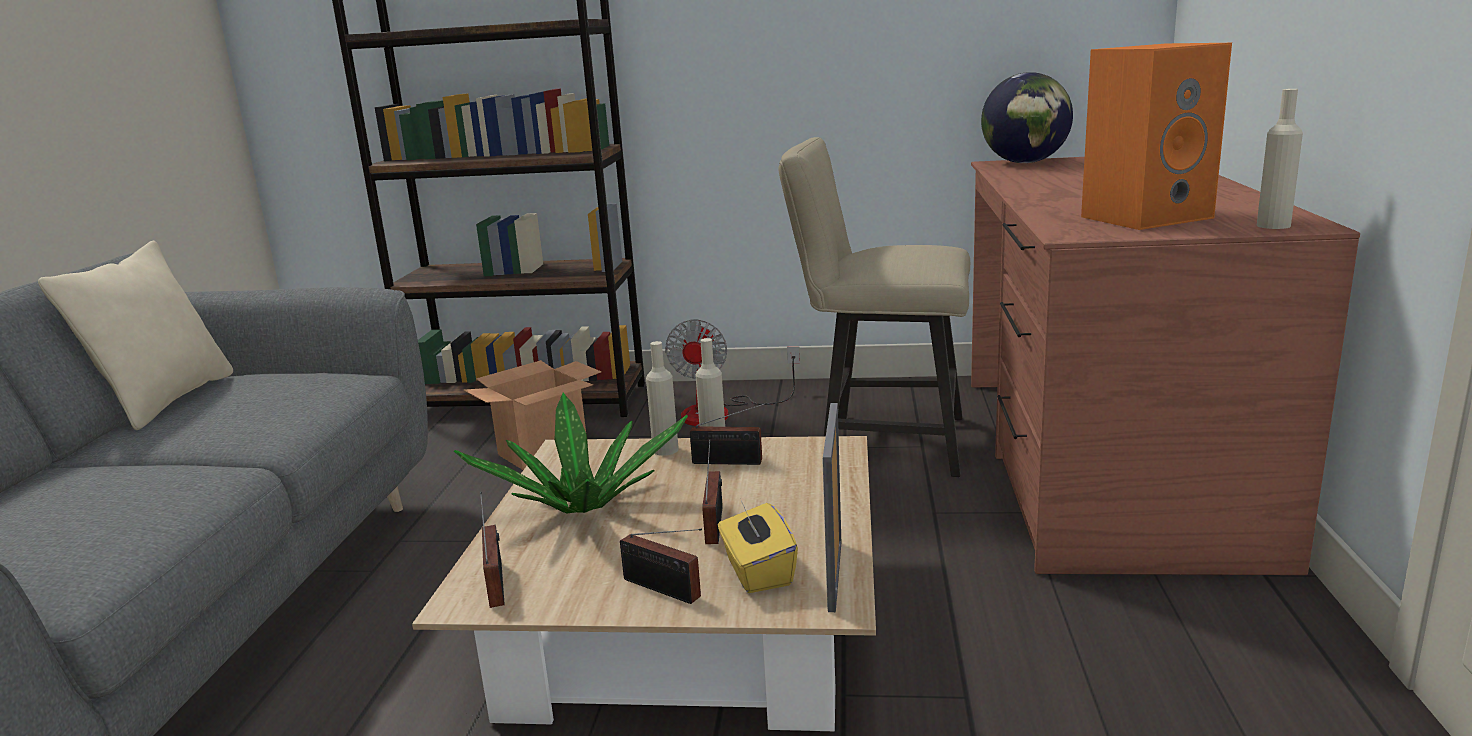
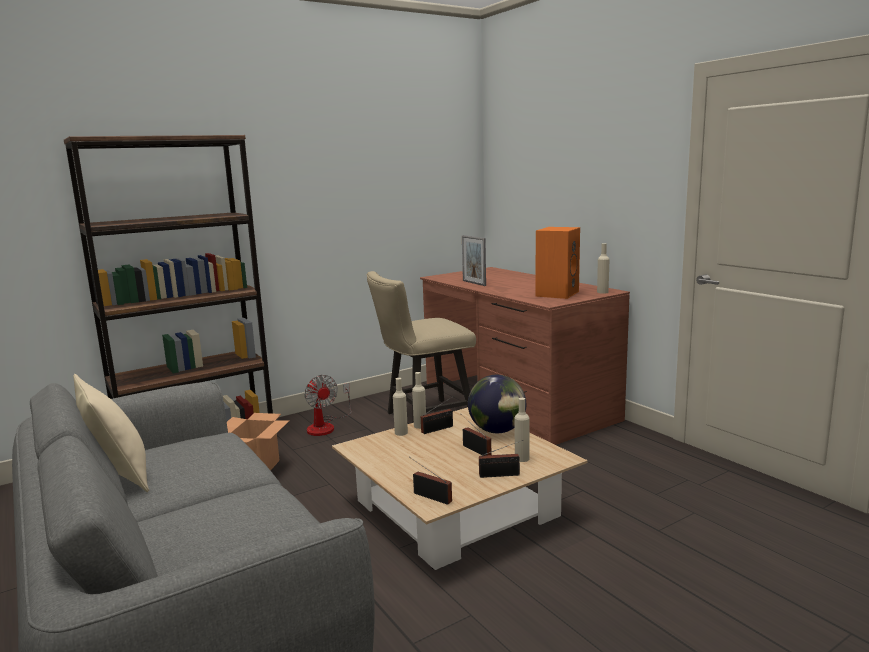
camera: 40 degrees left, 5 degrees down
potted plant [454,393,688,514] -> none
yellow tissue box [718,501,798,593] -> beige bottle [515,398,529,462]
picture frame [822,403,842,612] -> picture frame moved to [462,235,486,286]
globe [981,72,1073,163] -> globe moved to [468,375,526,433]

